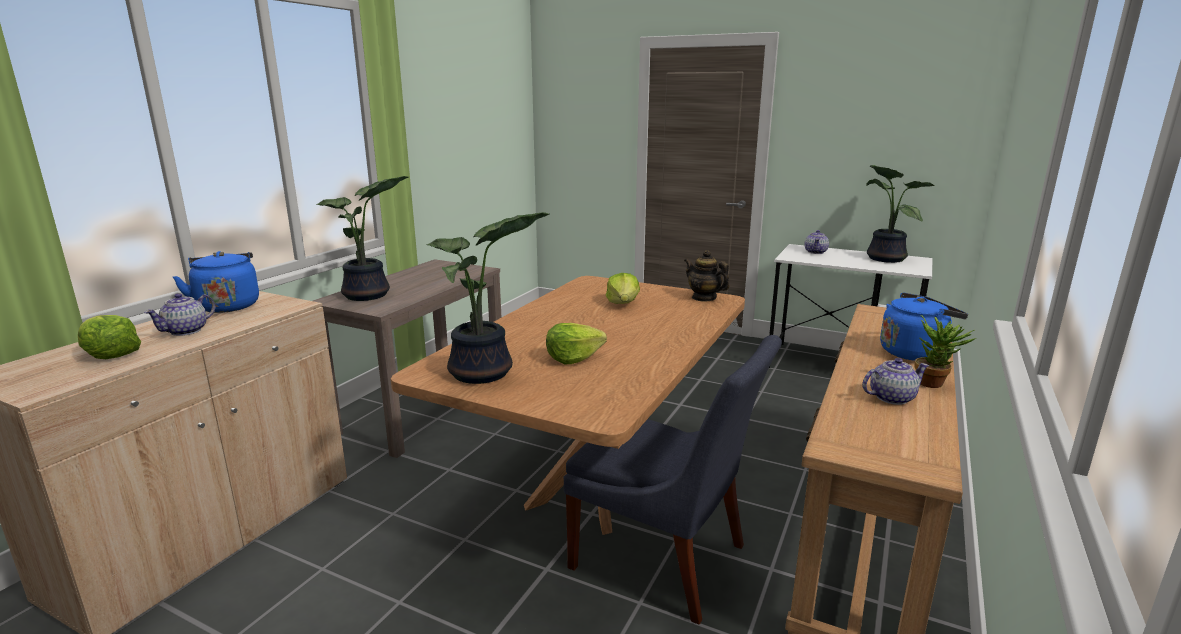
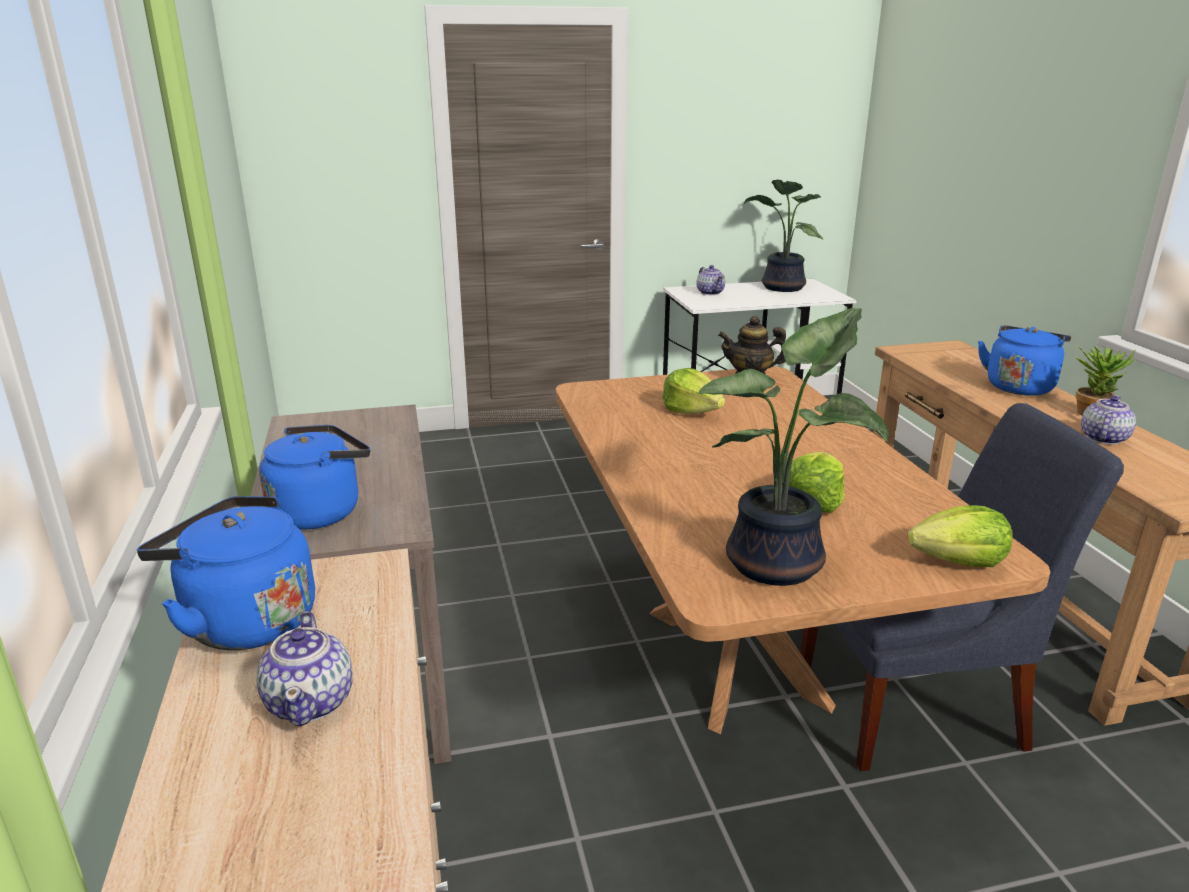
camera: 40 degrees left, 5 degrees up
lettuce [78,315,141,359] -> lettuce moved to [908,505,1012,567]
potted plant [316,176,408,301] -> blue kettle [259,425,370,530]

